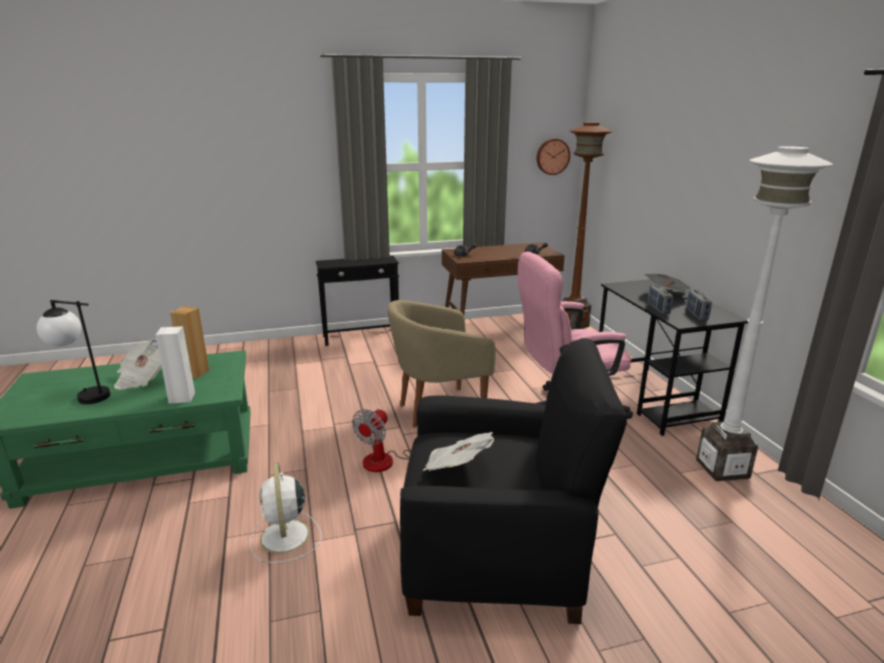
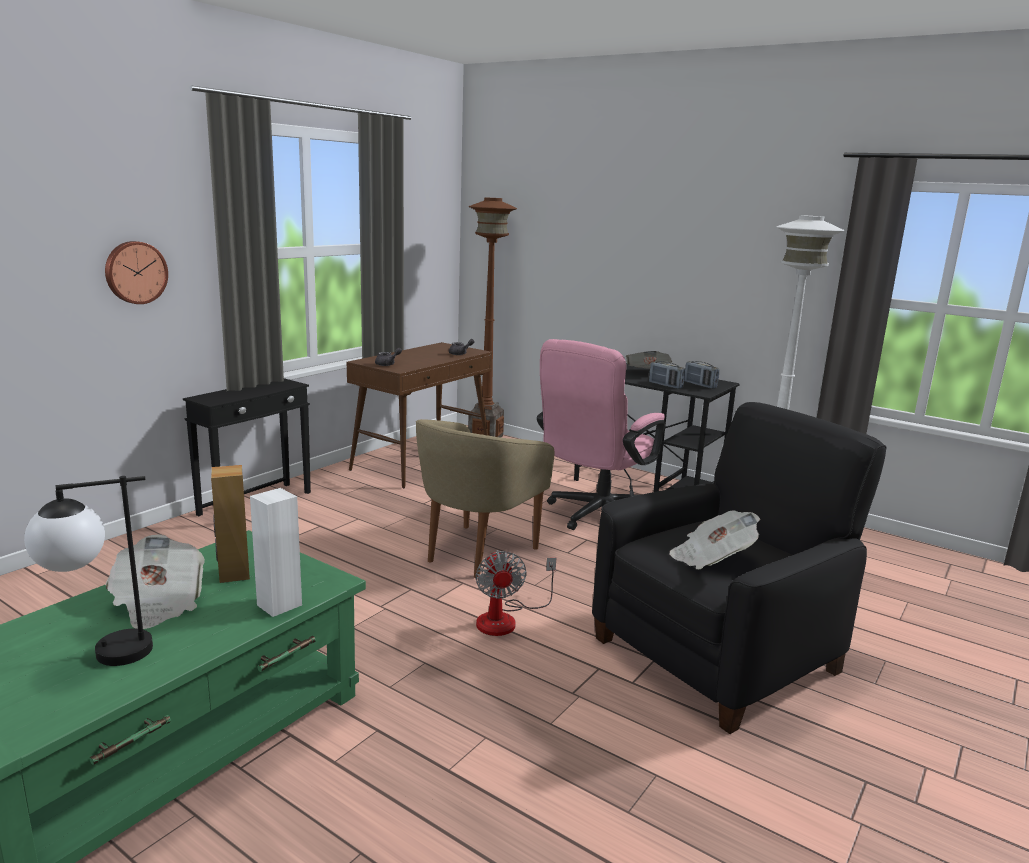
camera: 40 degrees left, 5 degrees down
white fan [250,463,322,563] -> none
wall clock [537,139,570,175] -> wall clock moved to [105,241,168,304]

